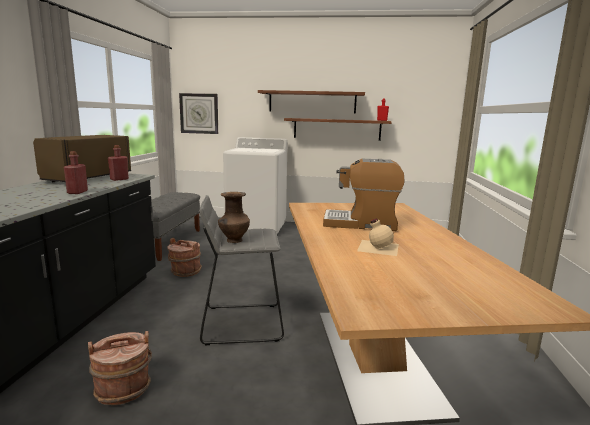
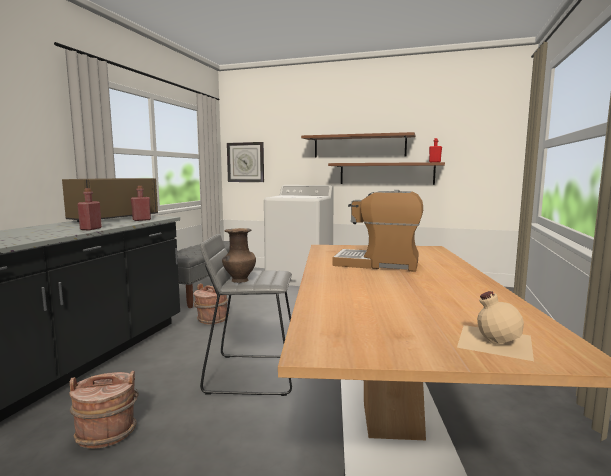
camera: 10 degrees right, 5 degrees down
beige bottle [357,219,399,256] -> beige bottle moved to [457,291,534,361]

